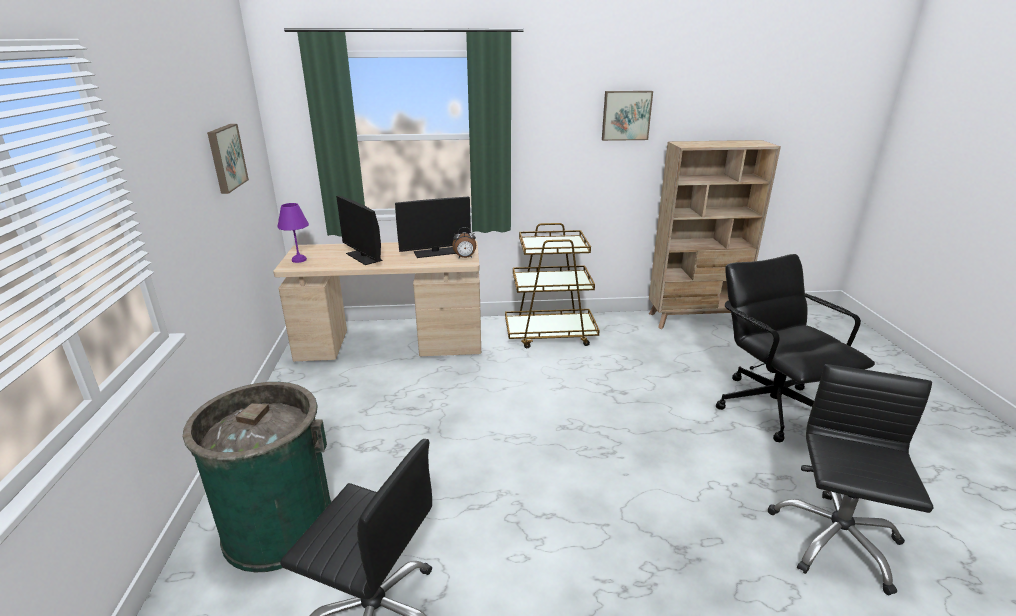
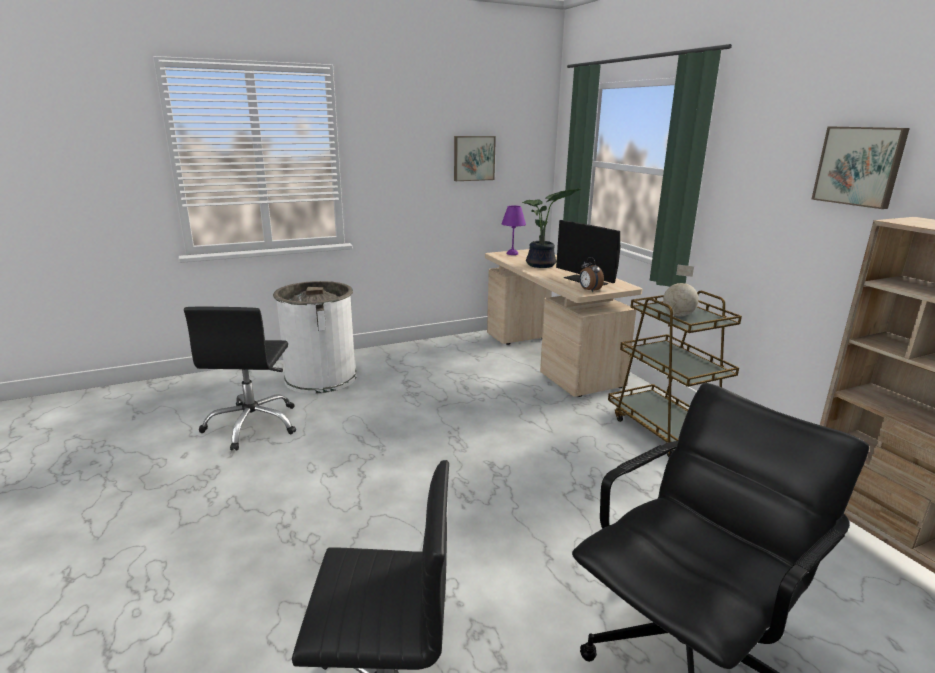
camera: 70 degrees right, 5 degrees down
green trash can [183,382,332,572] -> white trash can [273,281,357,394]
monitor [336,196,383,265] -> potted plant [522,189,582,268]
none -> globe [663,265,699,316]

